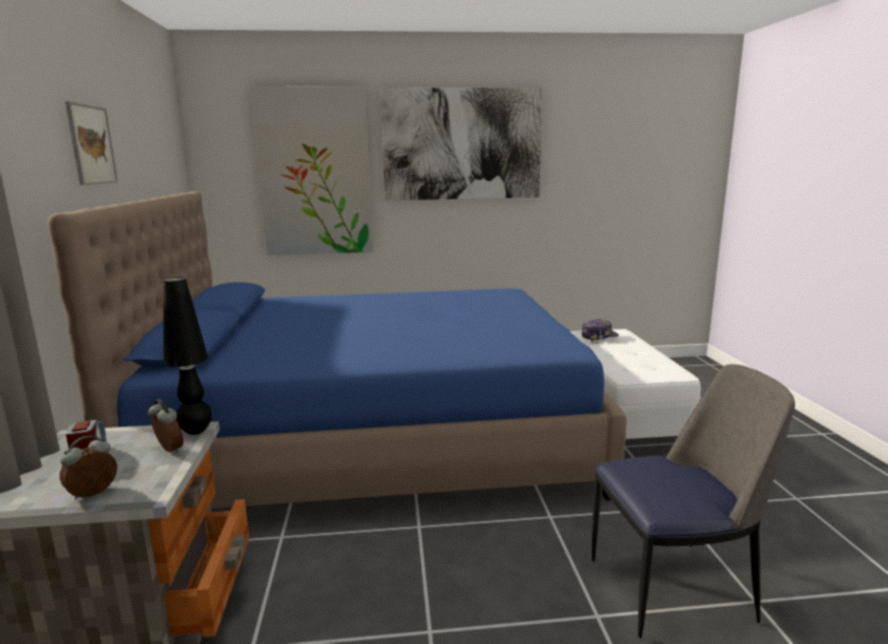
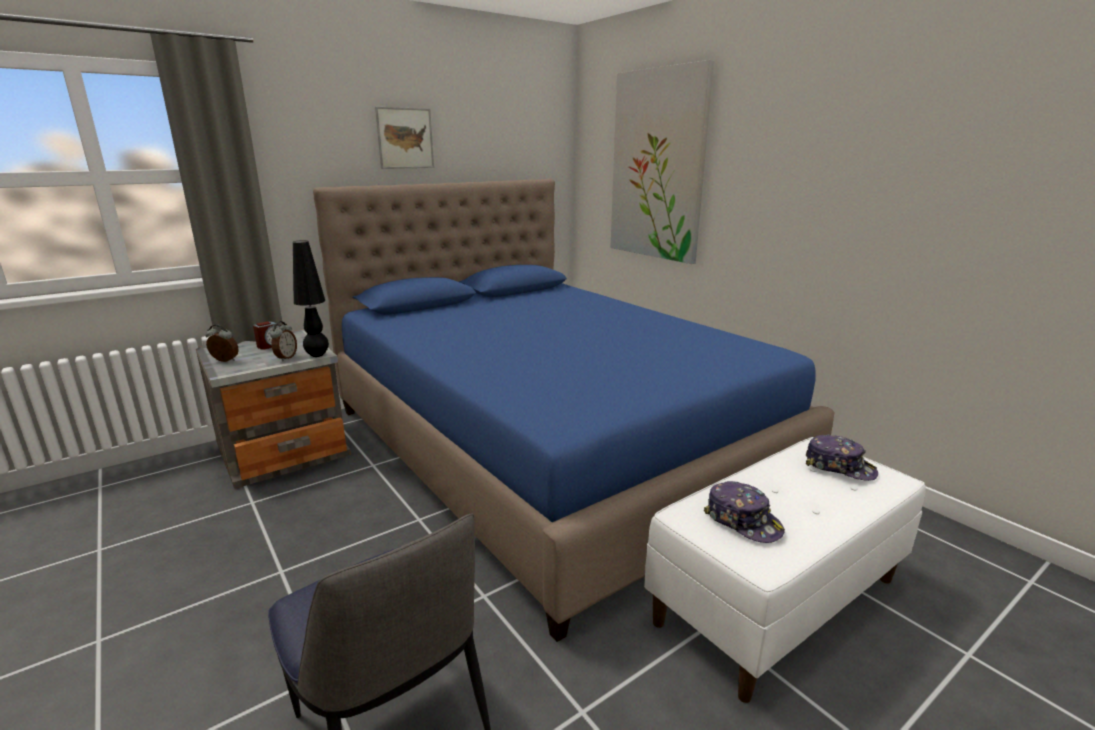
camera: 60 degrees right, 5 degrees up
picture [380,88,543,200] -> none
none -> cap [704,481,785,543]

